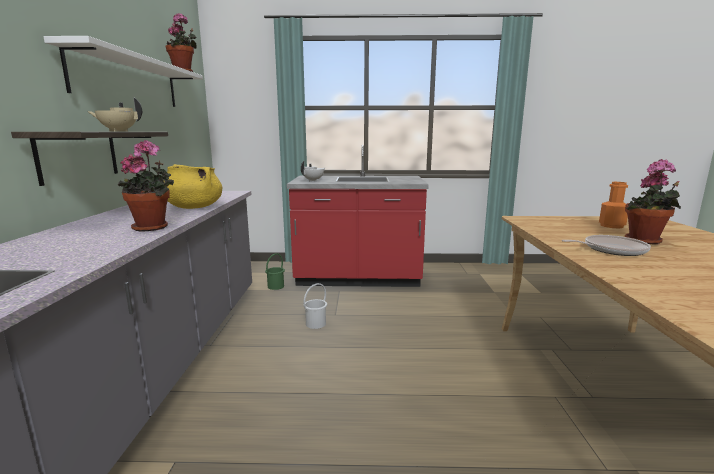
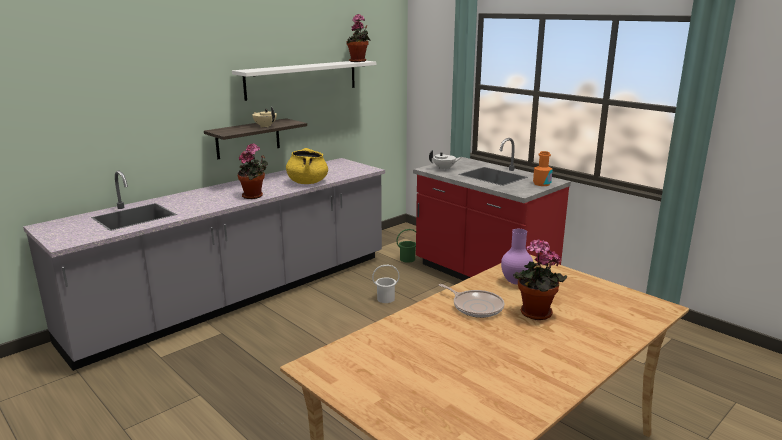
camera: 45 degrees right, 5 degrees up
orange bottle [599,182,628,228] -> orange bottle moved to [533,151,553,186]
none -> purple vase [501,229,533,284]

